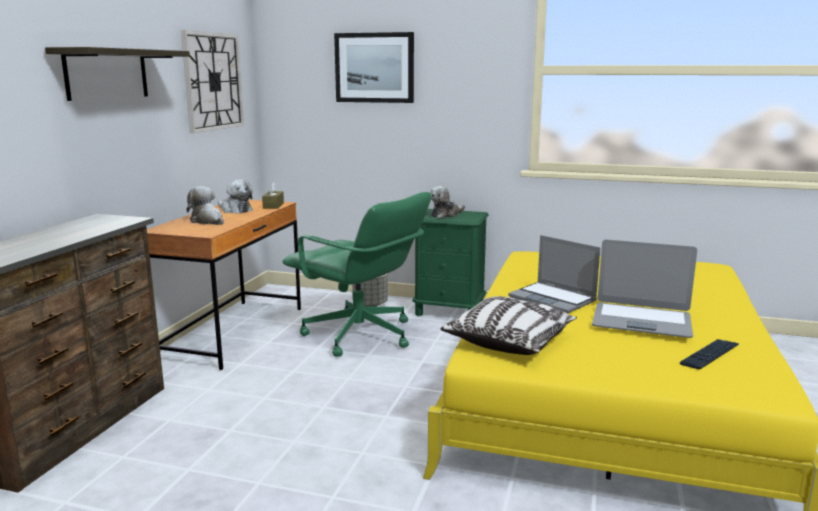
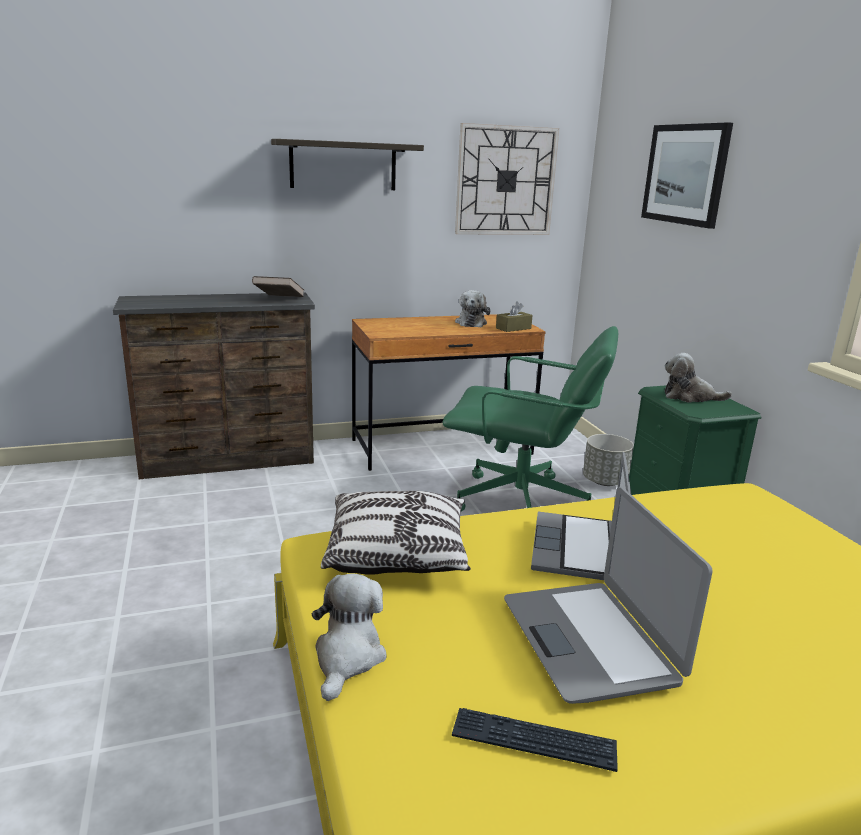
camera: 55 degrees right, 5 degrees up
plush toy [187,186,224,225] -> plush toy moved to [312,573,387,701]
green office chair [282,192,431,357] -> green office chair turned 75 degrees counterclockwise [443,326,618,511]
none -> brown book [252,276,304,297]

